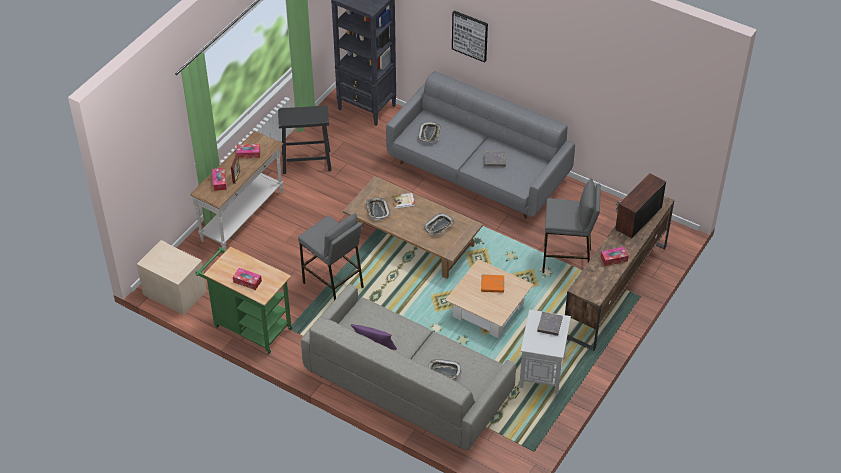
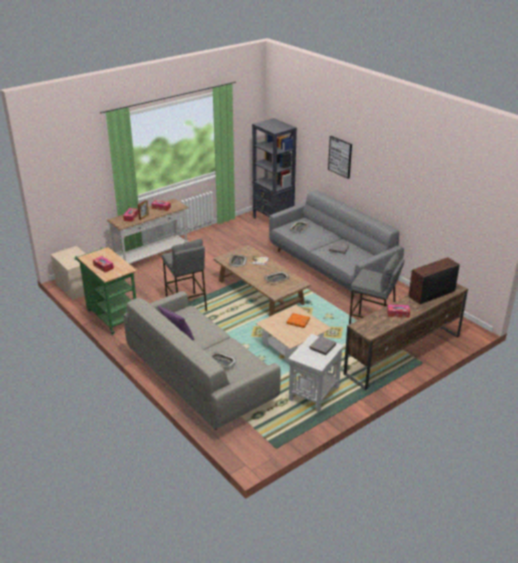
camera: 20 degrees right, 15 degrees down
black stool [278,105,332,174] -> none

